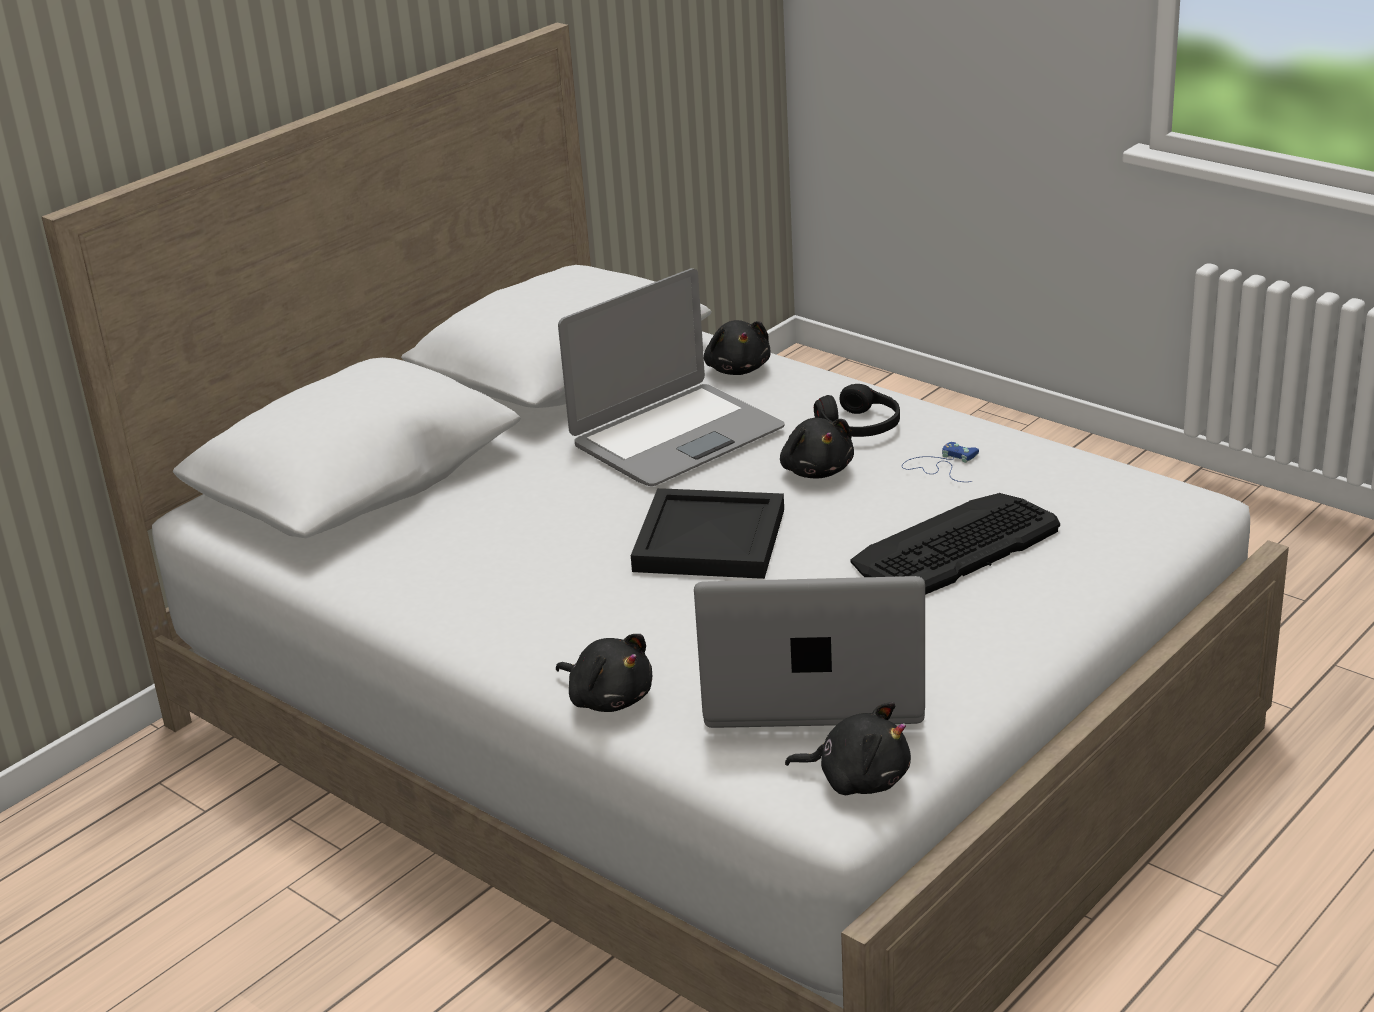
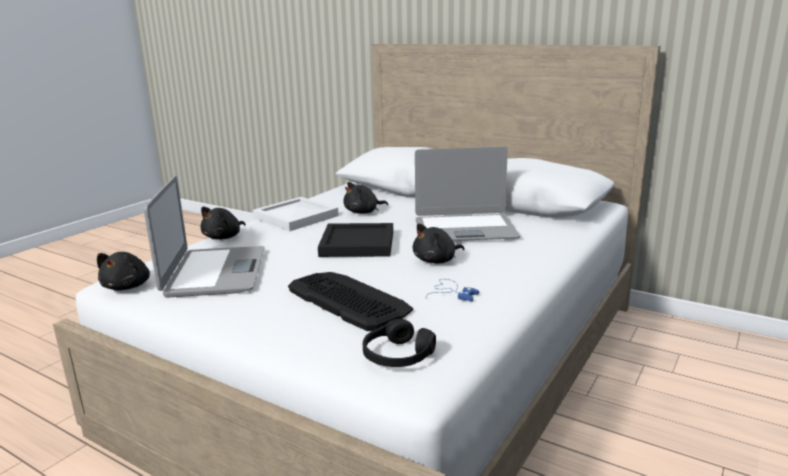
camera: 80 degrees right, 10 degrees down
laptop [558,268,785,486] -> laptop turned 45 degrees counterclockwise [415,147,520,241]
black plush toy [704,320,771,375] -> black plush toy moved to [344,182,388,214]
black headphones [814,384,900,437] -> black headphones moved to [363,319,436,367]
none -> white tray [253,197,339,231]

